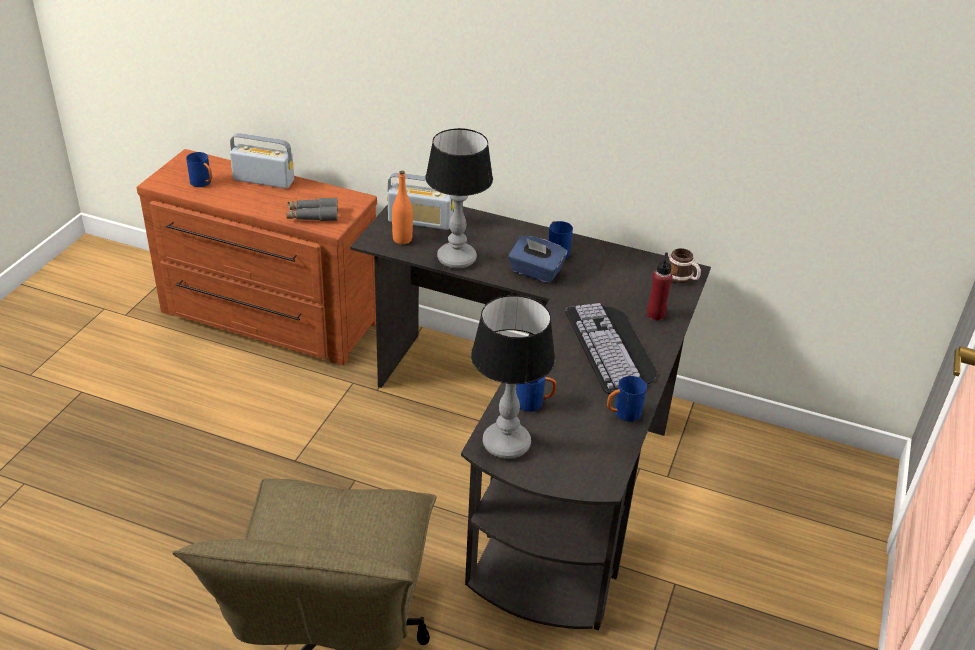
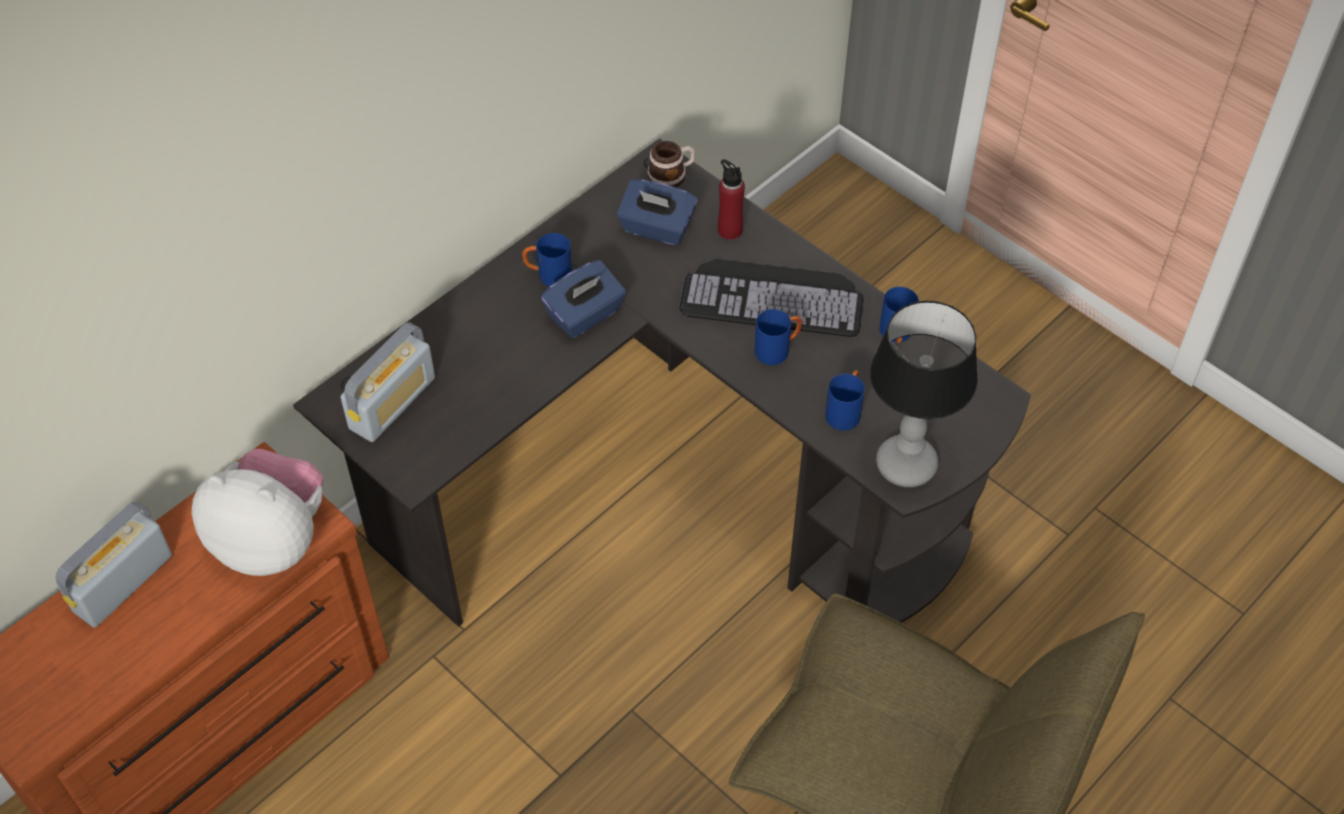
camera: 65 degrees left, 15 degrees up
blue mug [186,152,212,187] -> blue mug moved to [755,309,802,365]
grey binoculars [286,198,338,221] -> plush toy [192,449,323,576]
orange bottle [392,171,413,244] -> none
table lamp [425,128,493,269] -> none
none -> blue tissue box [617,179,697,245]

